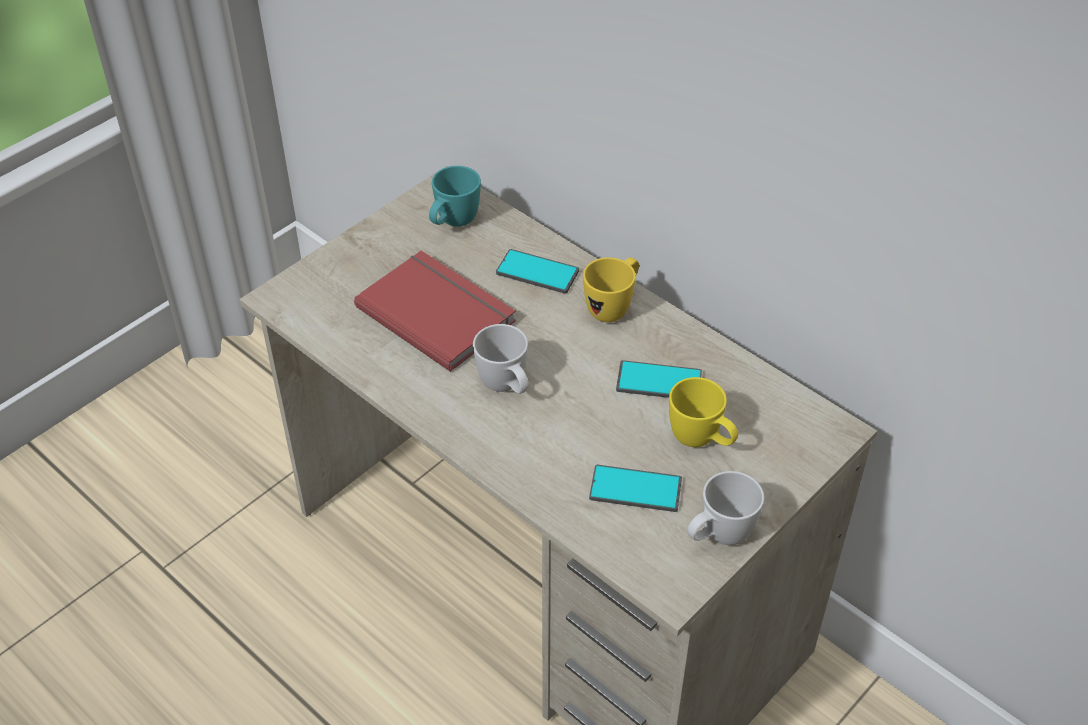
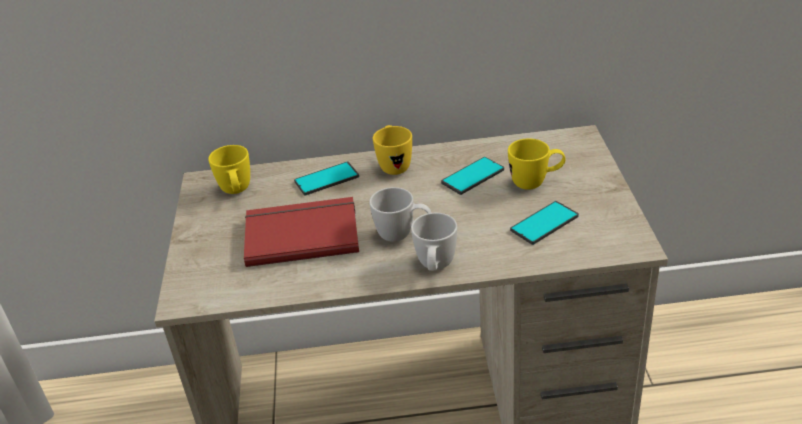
camera: 45 degrees left, 10 degrees down
turquoise mug [429,166,481,227] -> yellow mug [208,145,250,194]
white mug [687,471,764,545] -> white mug moved to [411,213,457,271]

